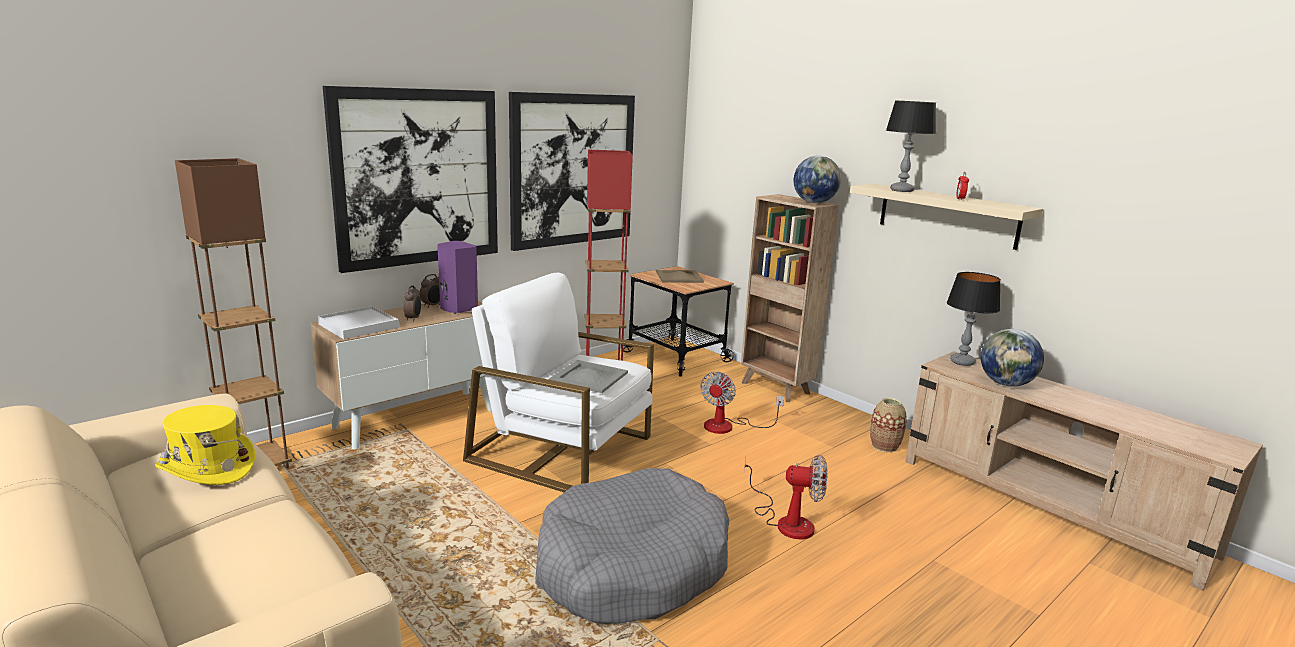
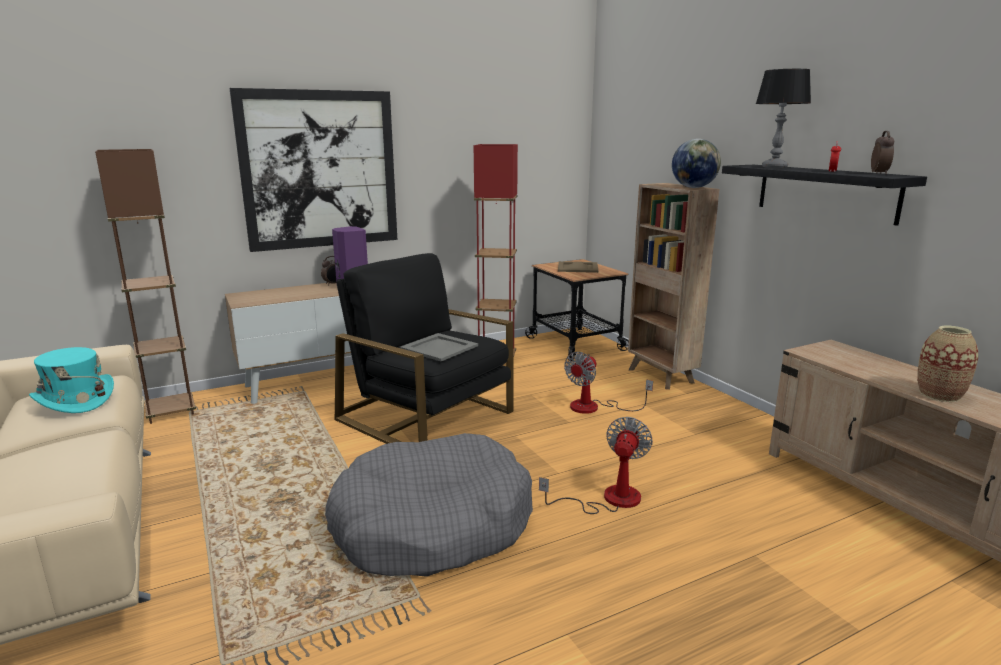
camera: 15 degrees right, 0 degrees up
yellow hat [155,405,255,485] -> turquoise hat [29,347,114,413]
white tray [318,306,399,339] -> none
alarm clock [403,285,421,321] -> alarm clock moved to [871,131,894,174]
white armchair [463,273,654,492] -> black armchair [335,253,514,444]
picture [509,92,635,251] -> none
fan [744,455,828,539] -> fan turned 90 degrees counterclockwise [539,417,653,514]
beige shelf [850,184,1043,250] -> black shelf [722,165,927,226]
vase [870,398,907,452] -> vase moved to [917,326,978,402]
table lamp [947,272,1001,366] -> none
globe [981,329,1044,386] -> none

